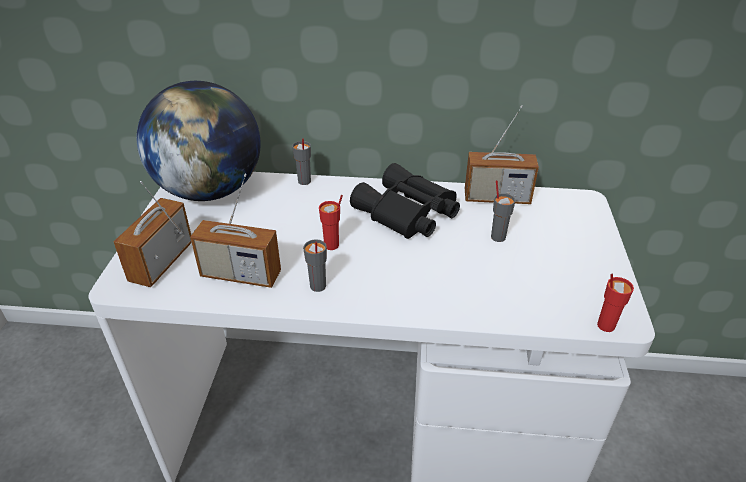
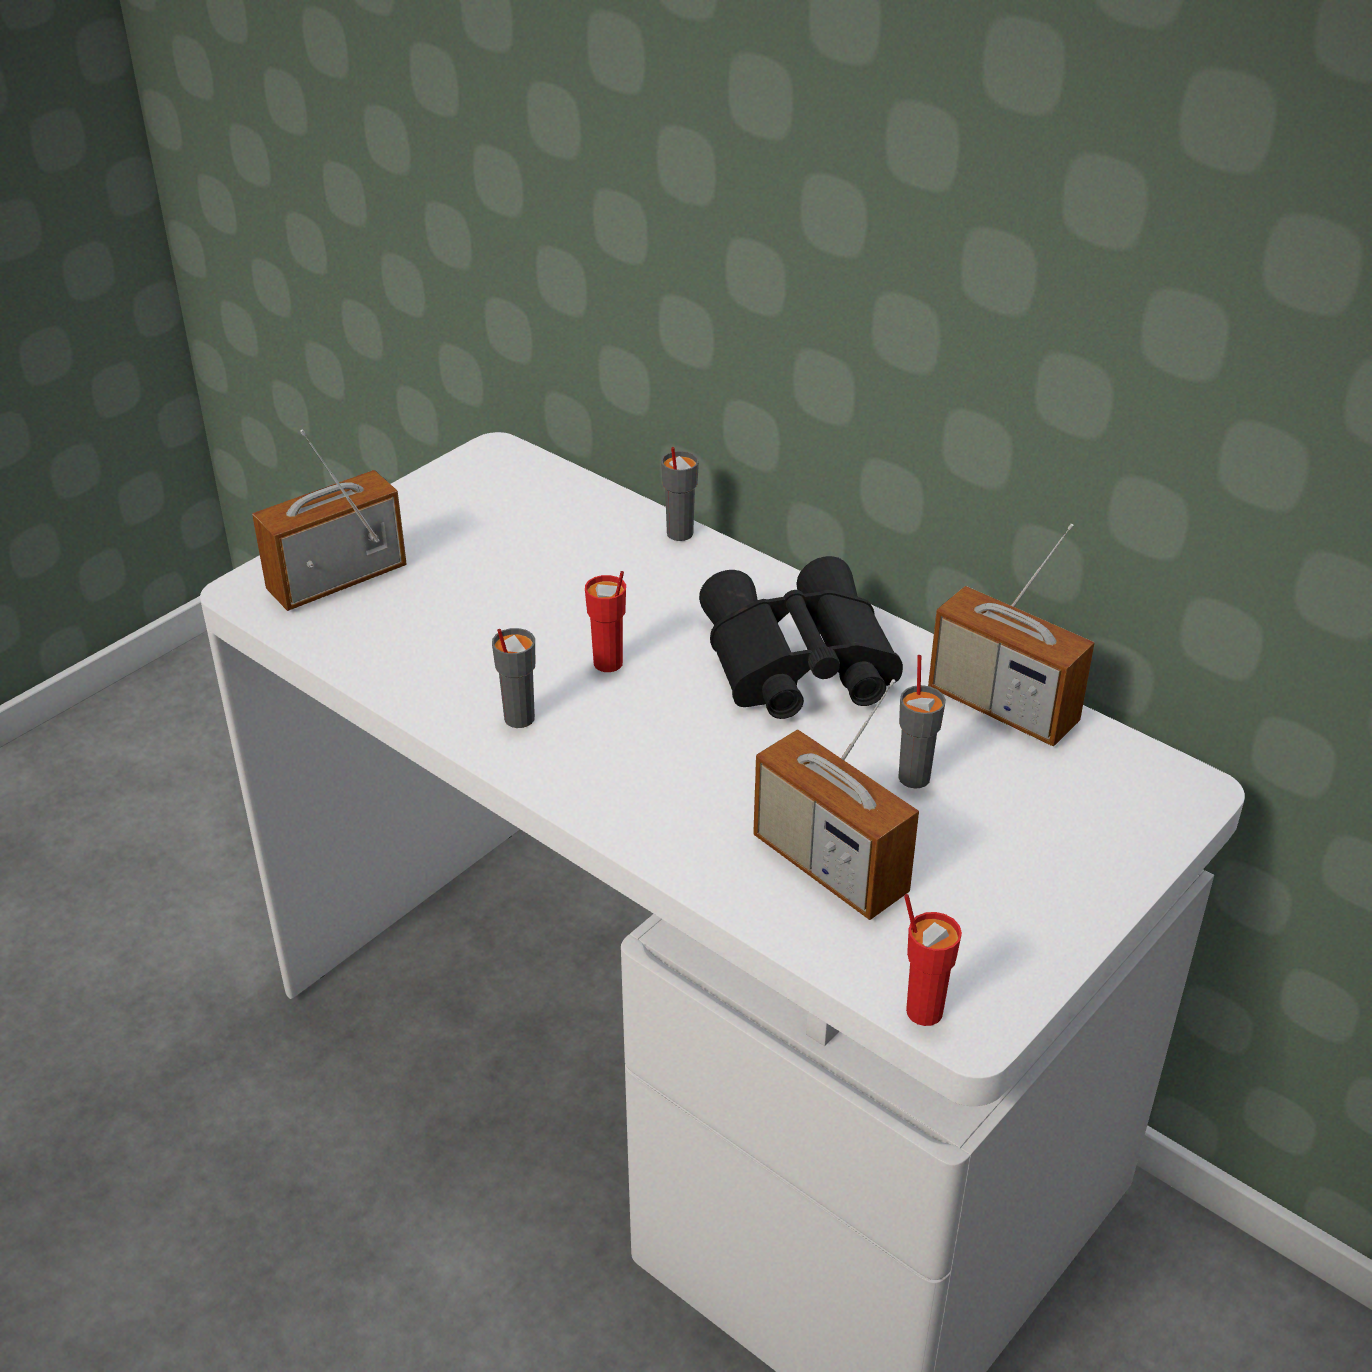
camera: 35 degrees right, 0 degrees up
globe [137,81,261,201] -> none
radio [190,173,281,288] -> radio moved to [753,679,919,920]

